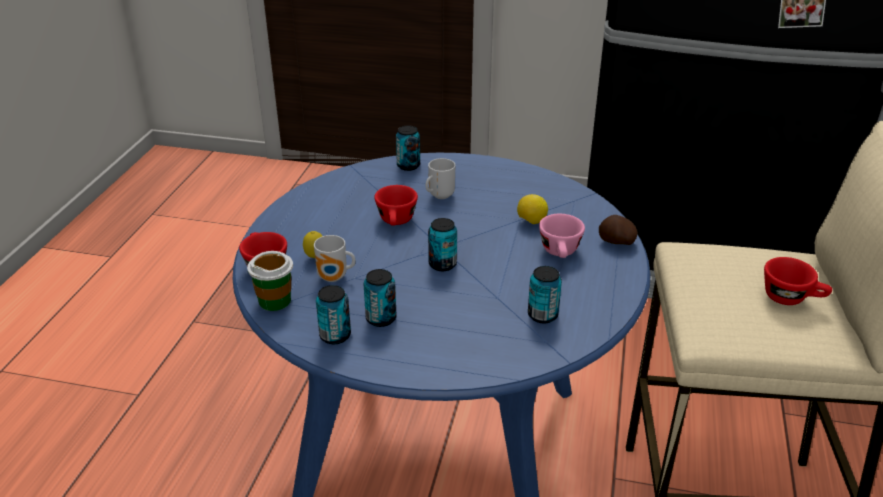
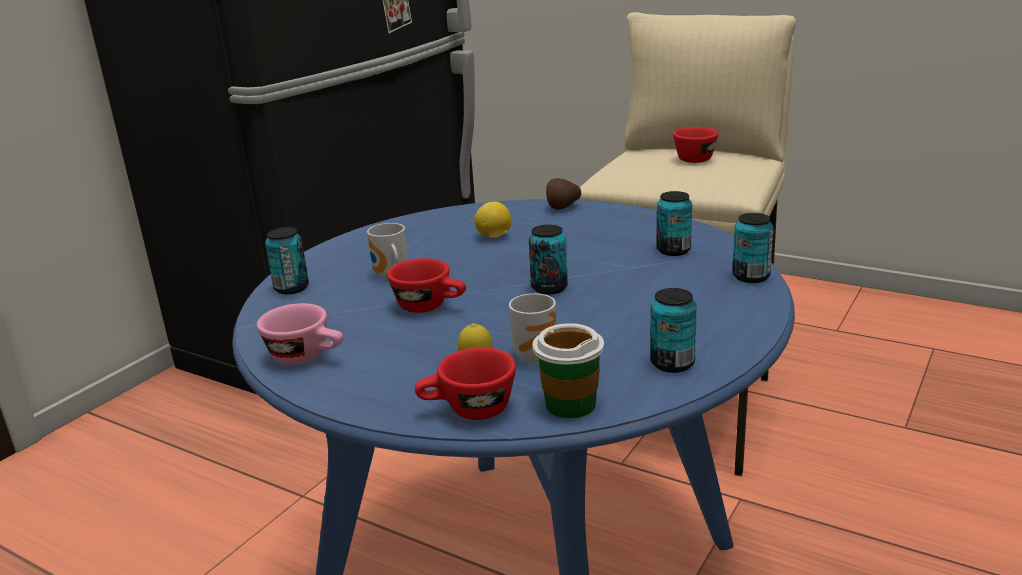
camera: 70 degrees left, 10 degrees down
can [364,269,397,327] -> can moved to [732,213,774,283]
pink cup [539,214,585,258] -> pink cup moved to [257,303,344,365]

